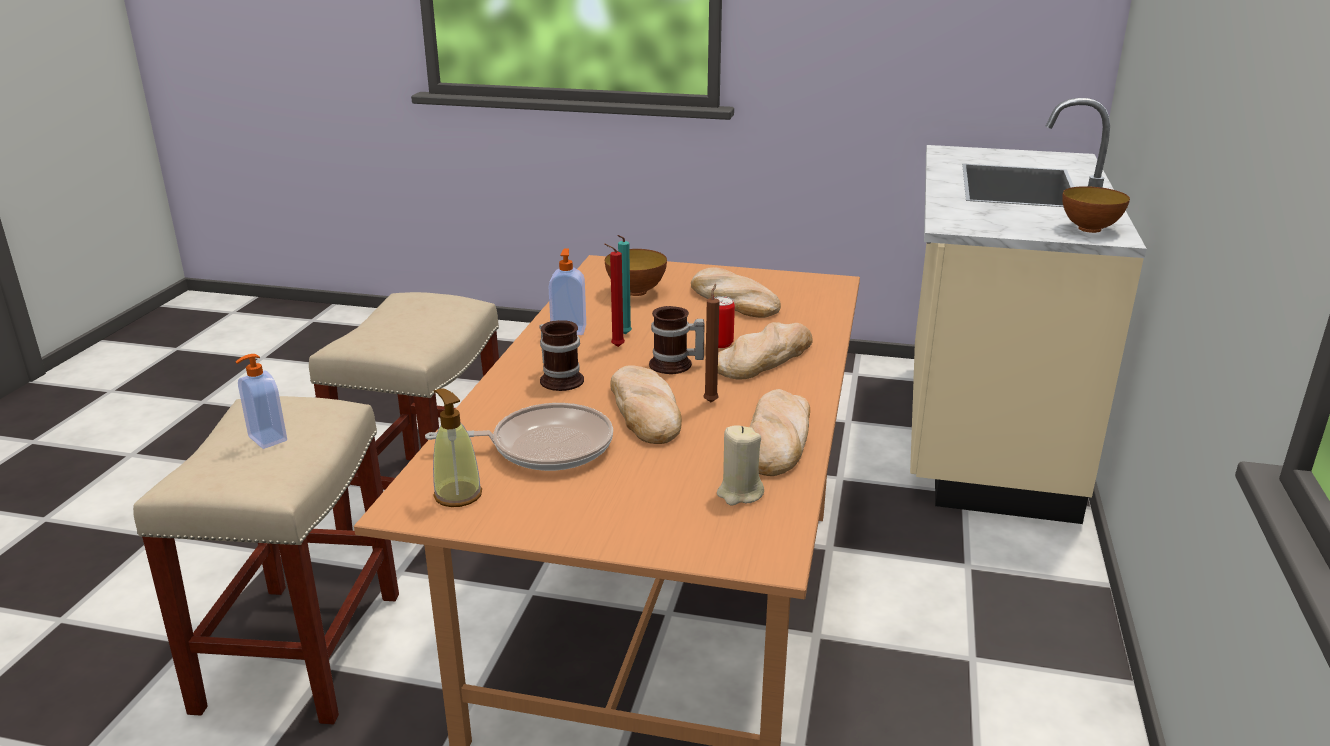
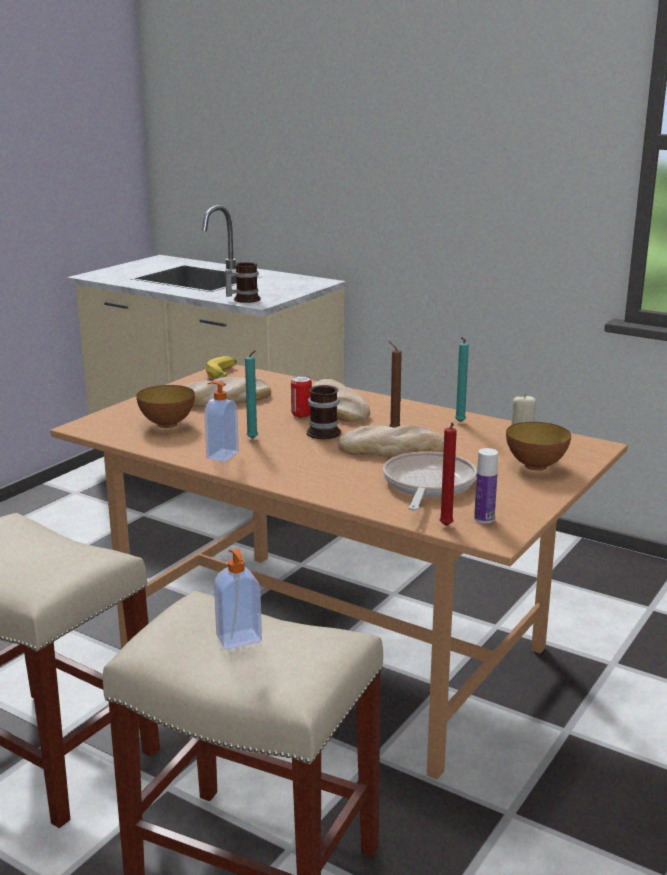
camera: 70 degrees left, 5 degrees down
soap dispenser [433,388,482,507] -> bottle [474,448,498,523]
mug [540,320,584,391] -> mug moved to [225,262,261,303]
red candle [604,243,625,347] -> red candle moved to [439,422,457,526]
bread [750,389,810,476] -> turquoise candle [455,337,469,422]
bowl [1062,186,1130,233] -> bowl moved to [506,422,571,471]
none -> banana [206,356,237,378]

